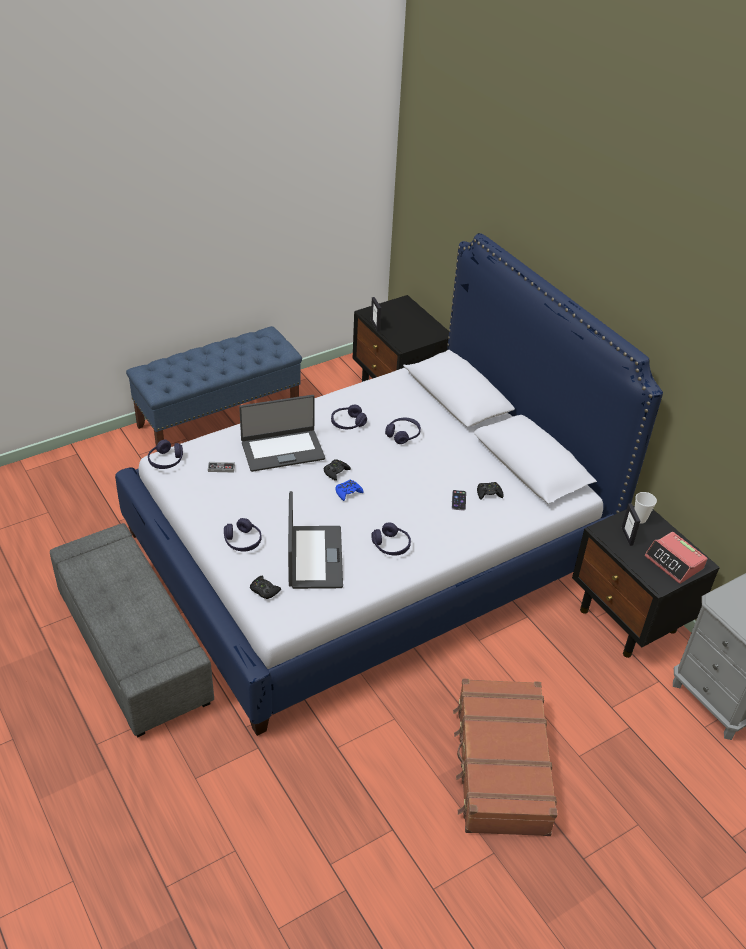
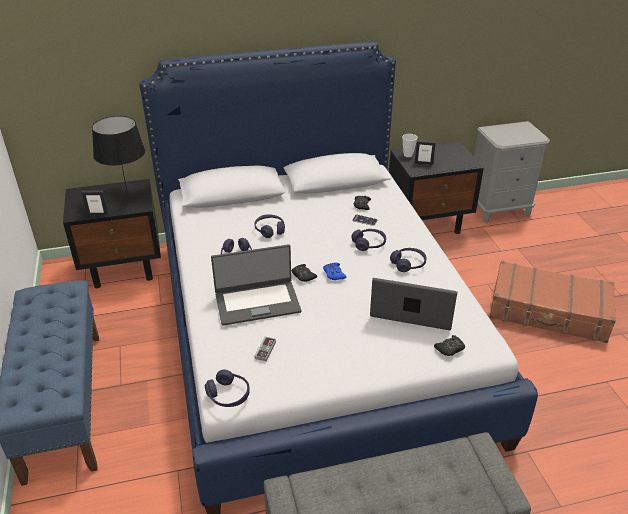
camera: 70 degrees left, 5 degrees down
purple headphones [224,518,262,551] -> purple headphones moved to [352,229,386,251]
laptop [239,395,325,472] -> laptop turned 75 degrees clockwise [211,244,301,326]
alarm clock [645,532,708,584] -> none
none -> black table lamp [92,116,145,193]

